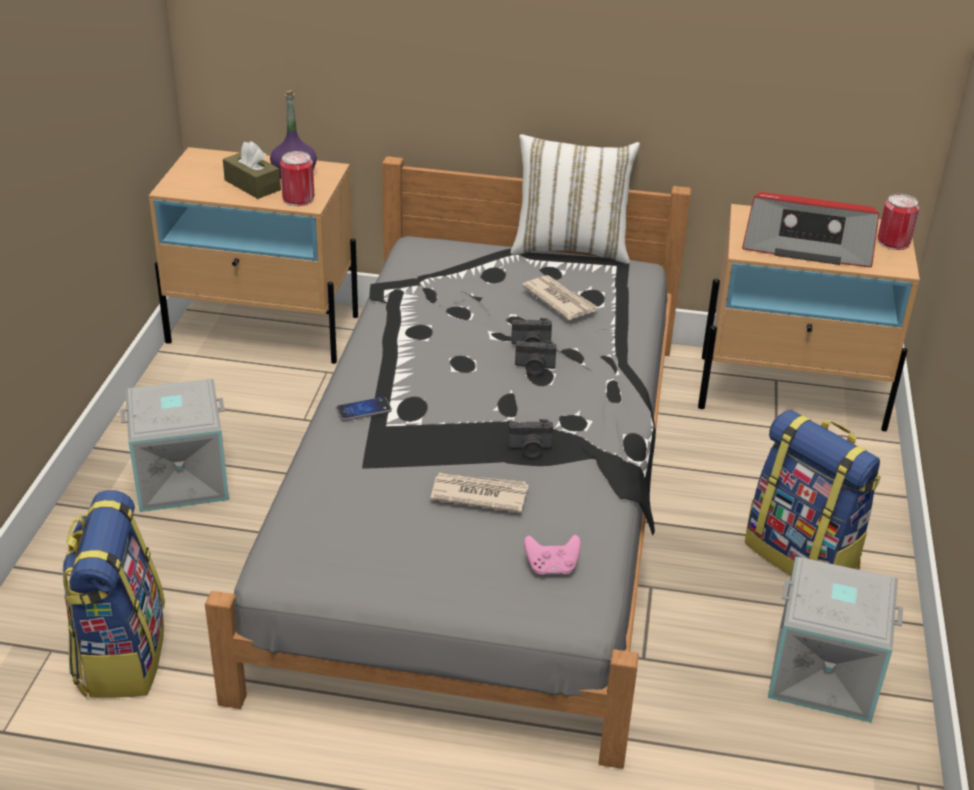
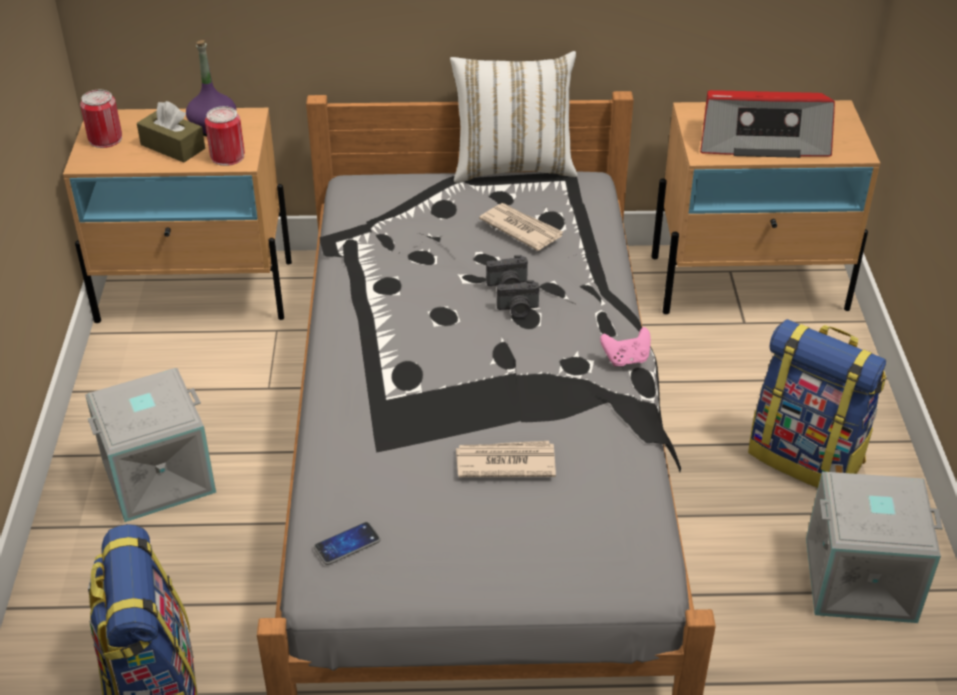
camera: 10 degrees left, 5 degrees up
phone [336,397,392,421] -> phone moved to [314,522,381,565]
camera [508,419,553,458] -> none
pink game controller [524,535,581,574] -> pink game controller moved to [600,327,651,367]
can [878,194,919,250] -> can moved to [80,90,122,148]

